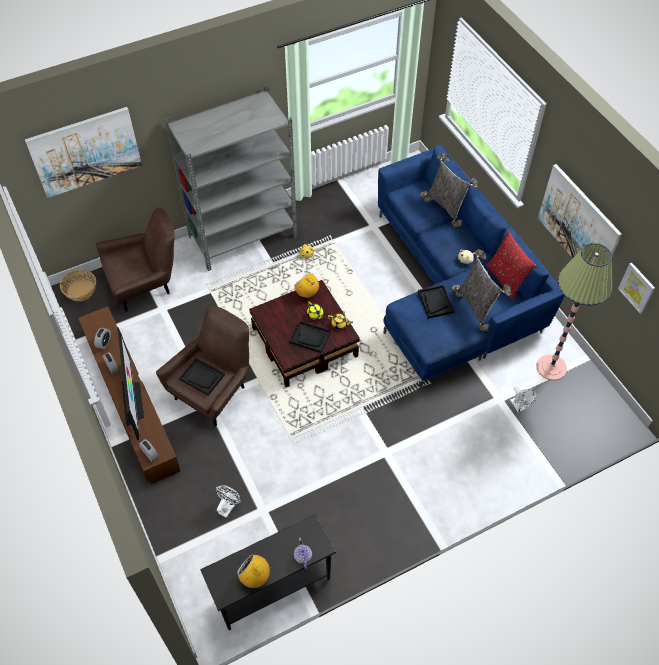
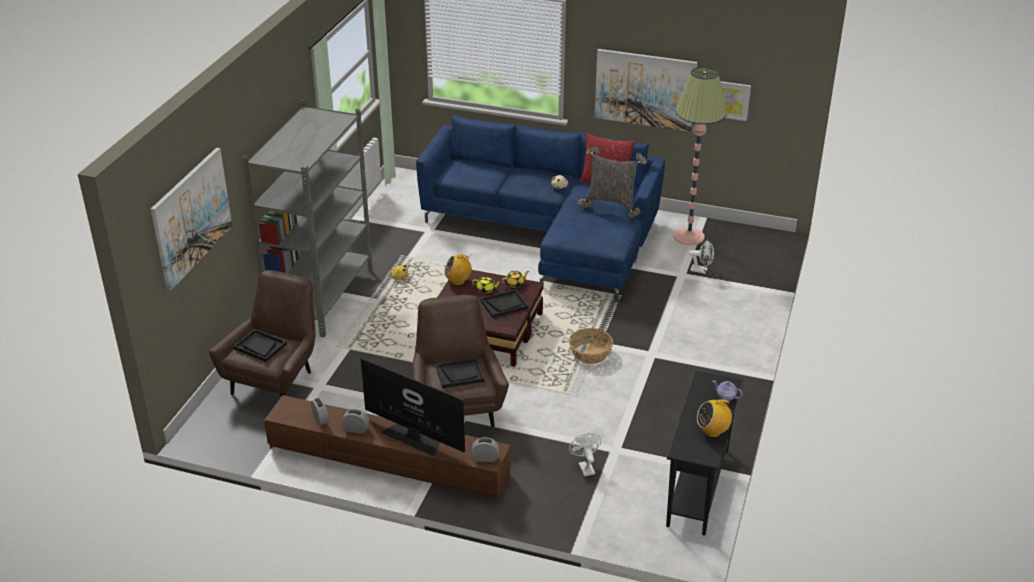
camera: 45 degrees left, 20 degrees down
basket [60,269,96,301] -> basket moved to [569,328,613,364]
black tray [418,285,455,319] -> black tray moved to [233,329,287,362]
pillow [420,153,479,227] -> none

